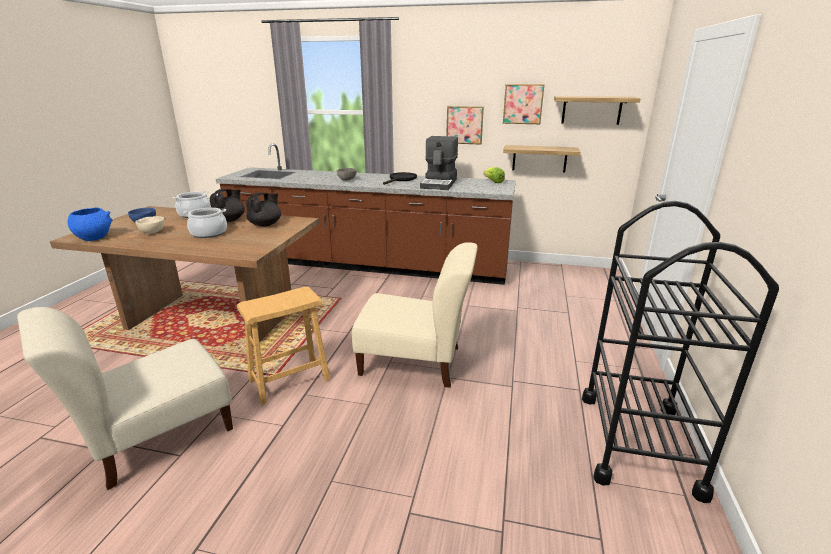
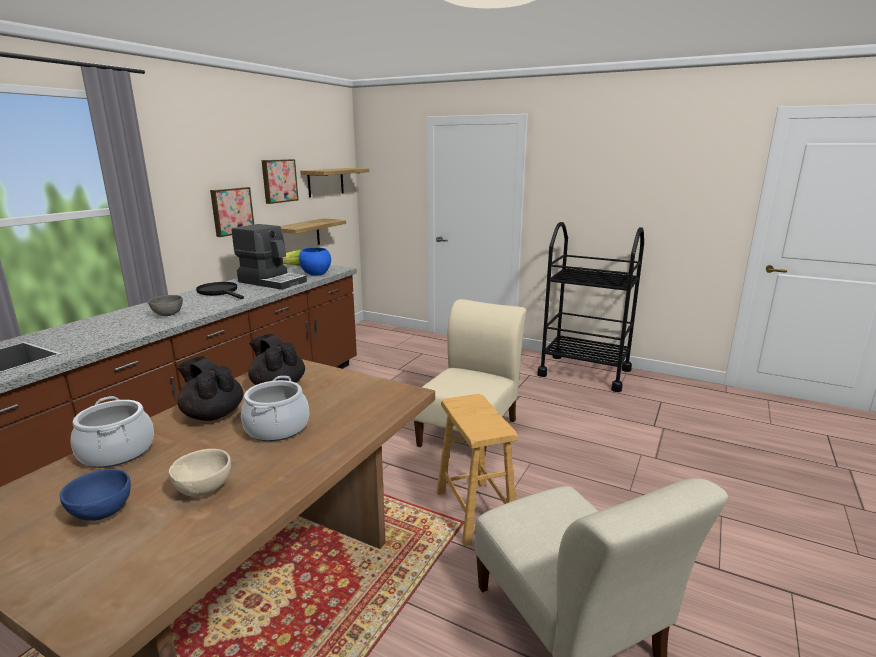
camera: 75 degrees left, 5 degrees down
blue bowl [68,207,113,241] -> blue bowl moved to [299,247,331,276]

